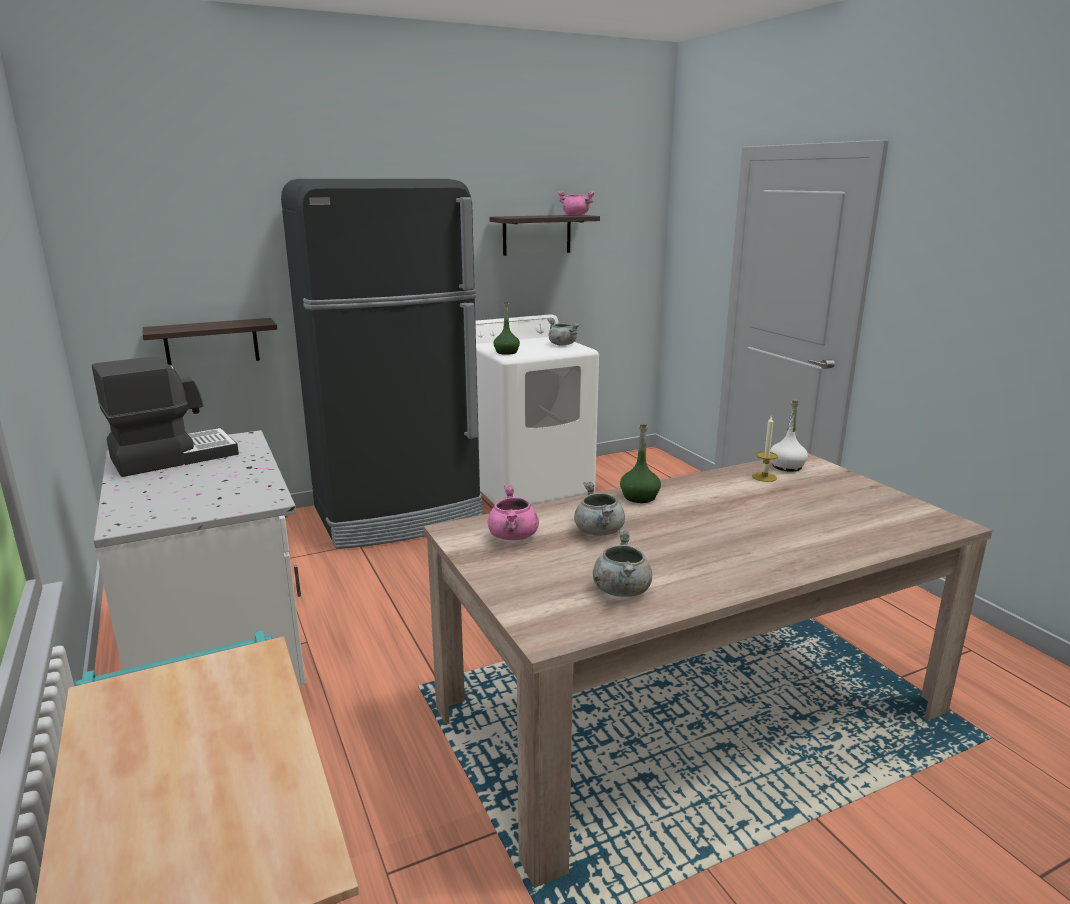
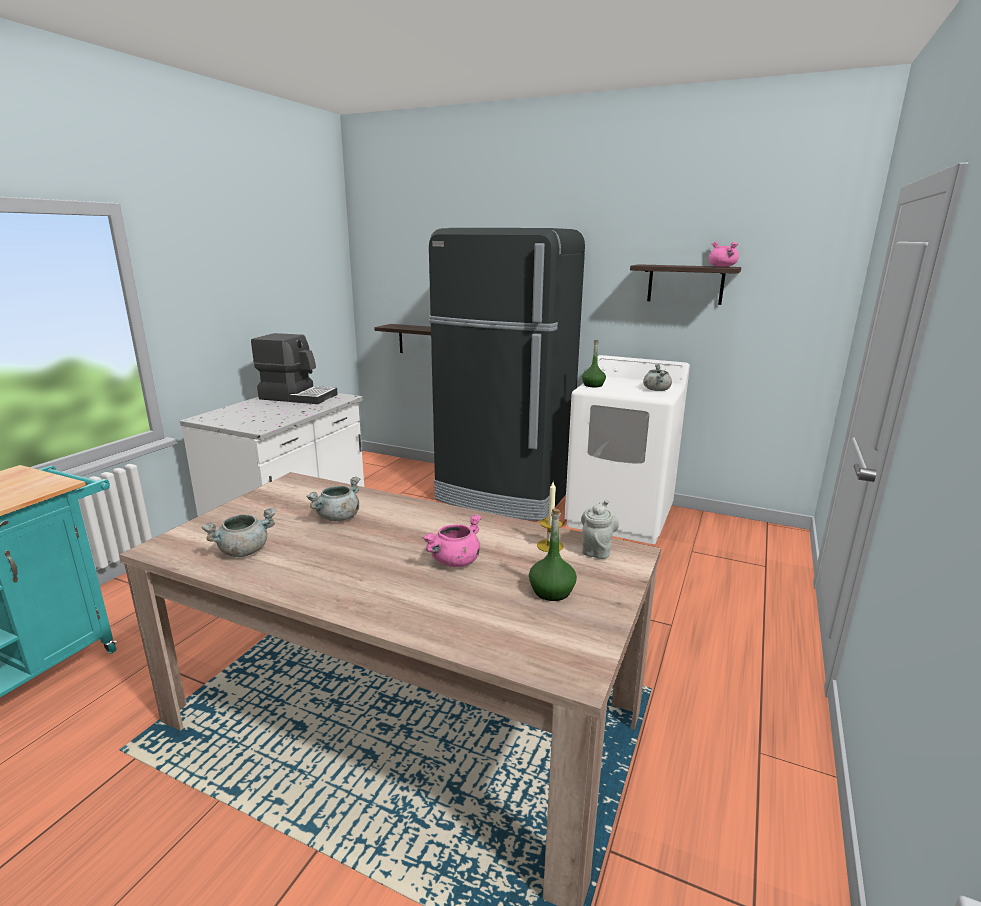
camera: 50 degrees right, 0 degrees up
pink cooking pot [488,485,539,540] -> pink cooking pot moved to [423,514,482,567]
green bottle [620,424,661,503] -> green bottle moved to [529,508,577,601]
white bottle [770,399,808,472] -> grey teapot [581,499,619,559]

